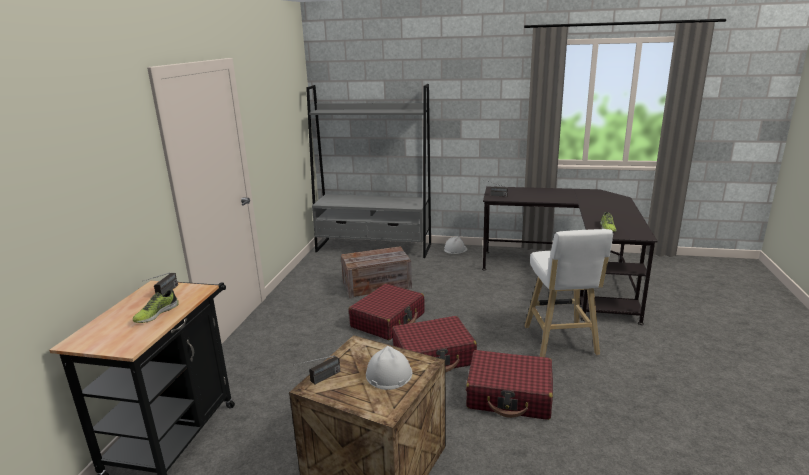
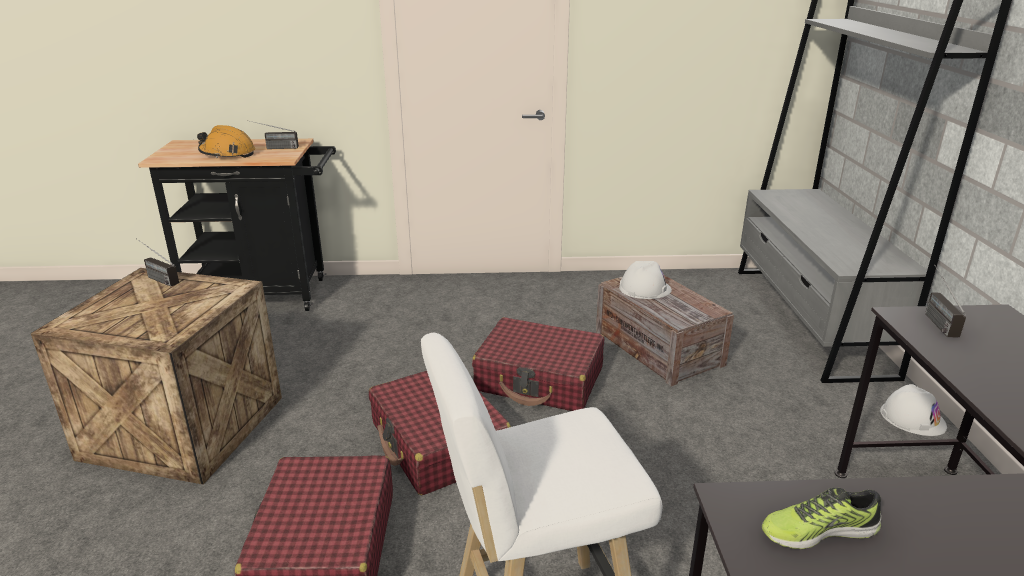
camera: 75 degrees right, 5 degrees up
shoe [133,289,179,323] -> orange hard hat [197,125,255,158]
white hard hat [366,346,412,390] -> white hard hat moved to [619,261,672,299]

